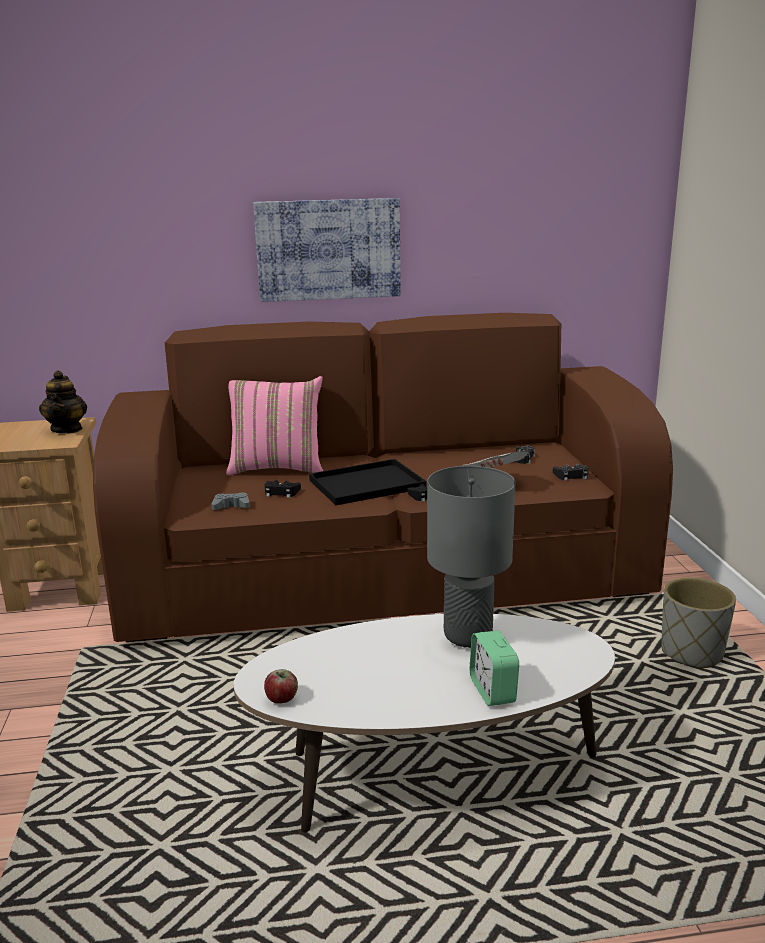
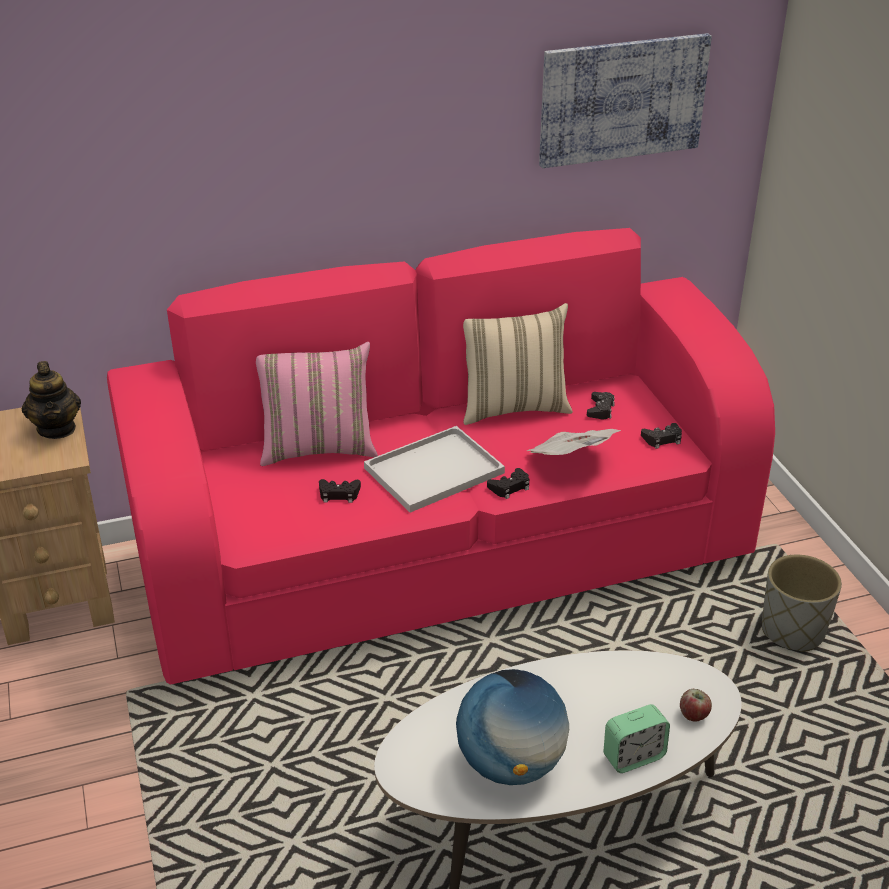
camera: 10 degrees left, 15 degrees up
brown sofa [93,313,673,642] -> pink sofa [107,228,775,684]
grey game controller [211,492,250,510] -> none
picture [253,198,401,302] -> picture moved to [539,33,712,168]
apple [264,669,298,704] -> apple moved to [680,689,712,722]
black tray [309,459,427,505] -> white tray [364,426,505,513]
grey table lamp [427,466,515,648] -> none
alarm clock [469,630,519,706] -> alarm clock turned 90 degrees counterclockwise [603,704,670,773]
none -> globe [456,669,569,785]
none -> beige pillow [463,303,573,425]

